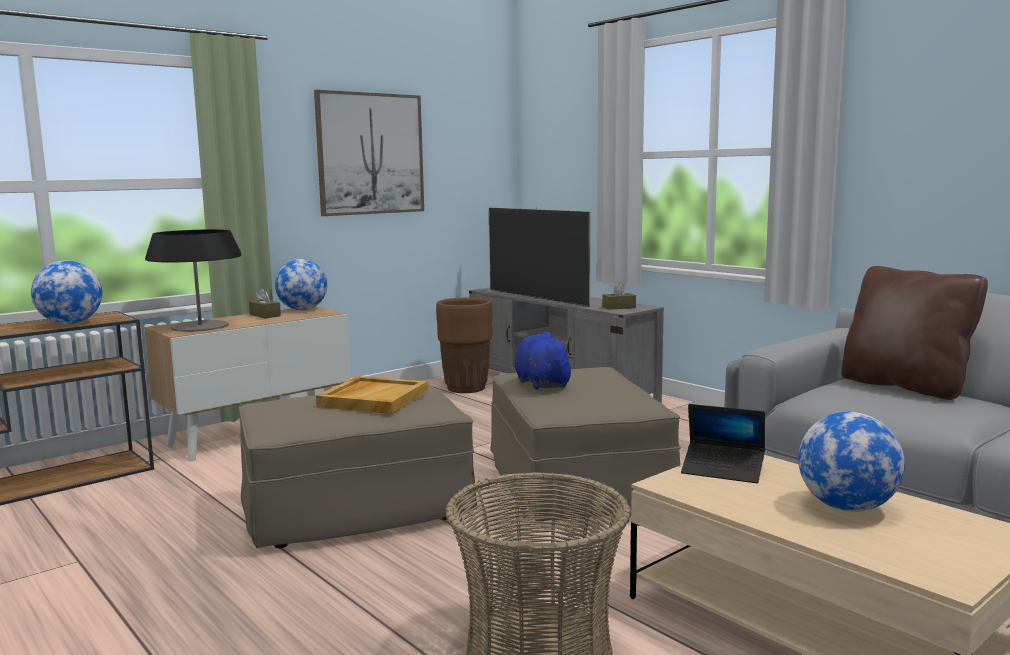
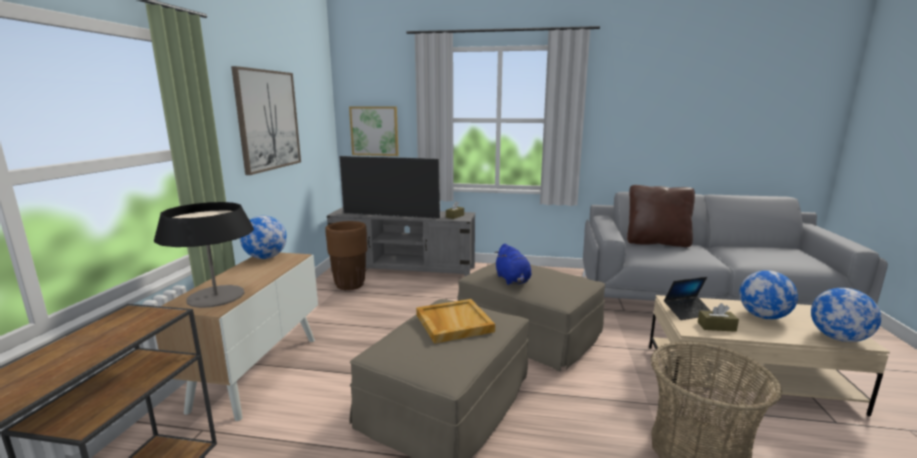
camera: 40 degrees left, 5 degrees up
globe [31,260,102,324] -> globe moved to [811,288,881,342]
brown tissue box [249,288,281,319] -> brown tissue box moved to [698,303,739,332]
blue plush toy [515,332,575,390] -> blue plush toy turned 135 degrees counterclockwise [494,244,531,285]
none -> picture [349,106,399,156]

